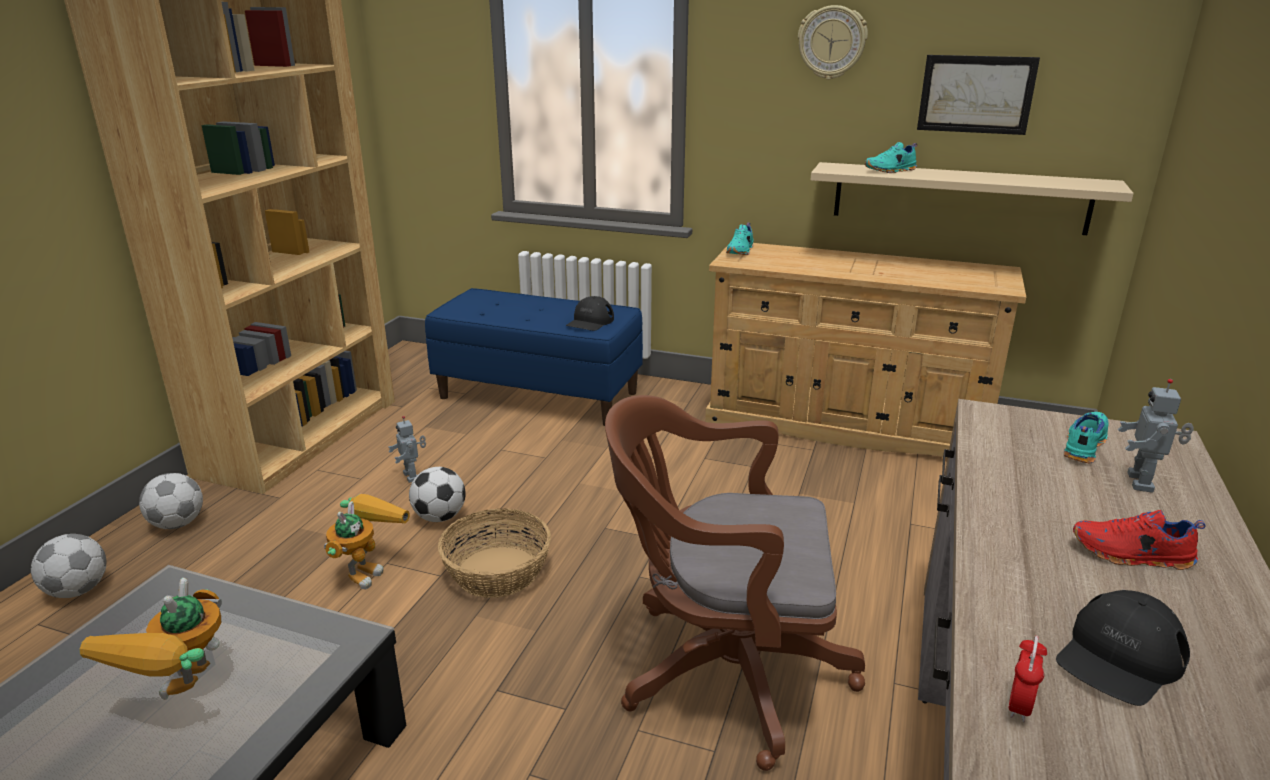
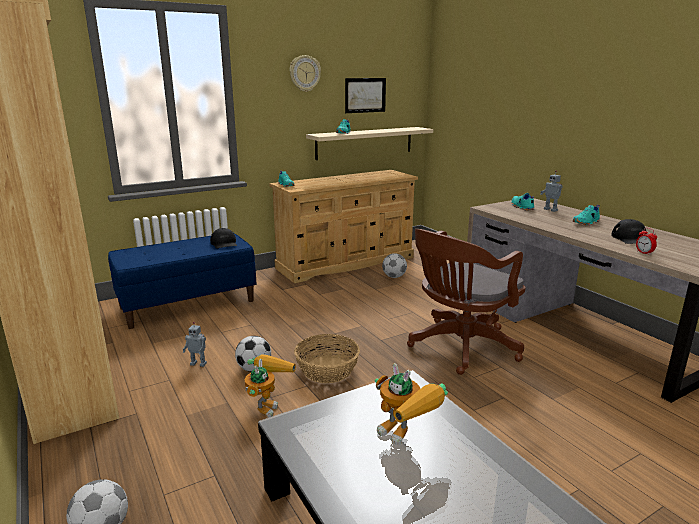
camera: 50 degrees left, 5 degrees down
football [139,473,203,529] -> football moved to [382,253,407,278]
toy robot [324,494,410,589] -> toy robot turned 45 degrees clockwise [245,355,296,418]
red shoe [1073,510,1206,570] -> turquoise shoe [573,205,600,225]

